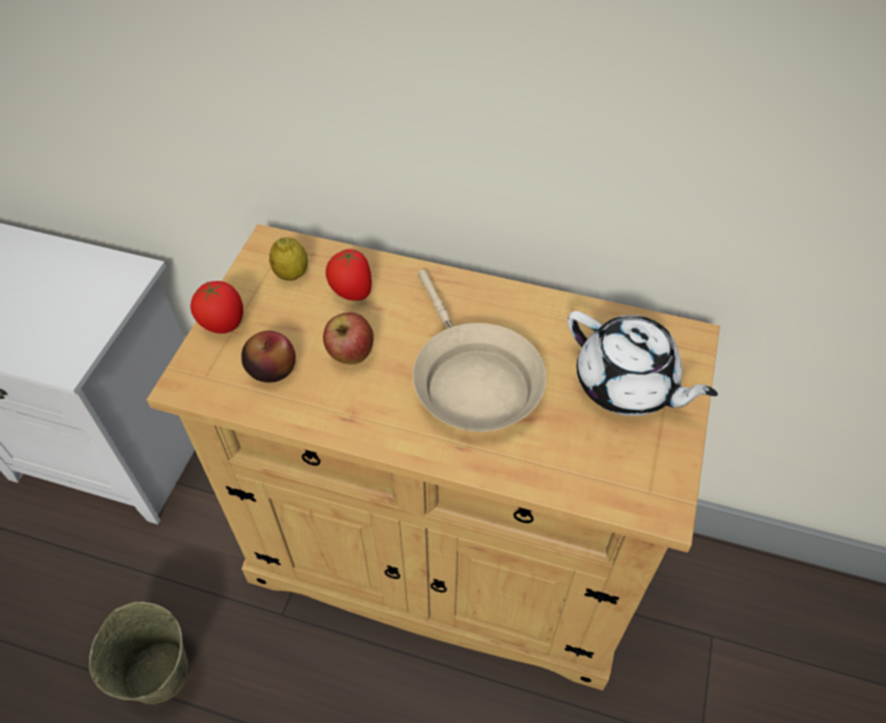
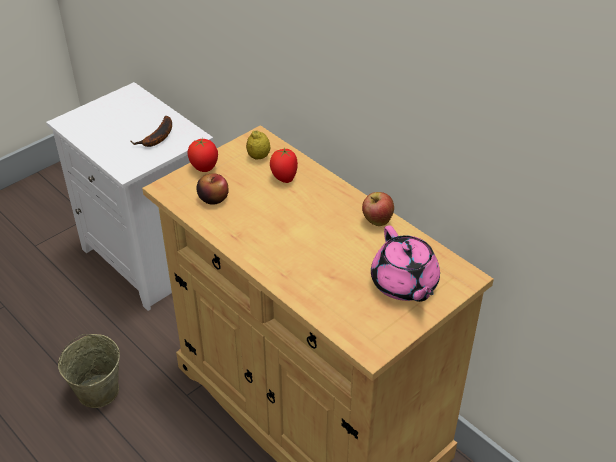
camera: 30 degrees right, 10 degrees down
apple [323,313,374,364] -> apple moved to [362,192,394,226]
beige frying pan [413,269,546,432] -> none
white teapot [567,311,718,416] -> pink teapot [371,225,440,302]
none -> banana [130,116,172,147]

